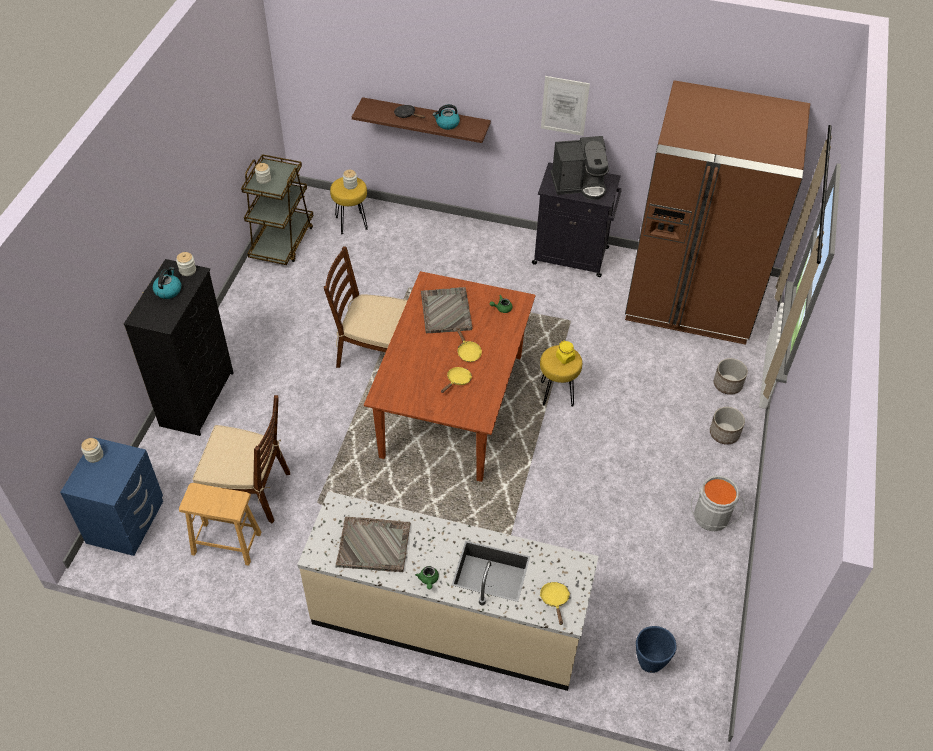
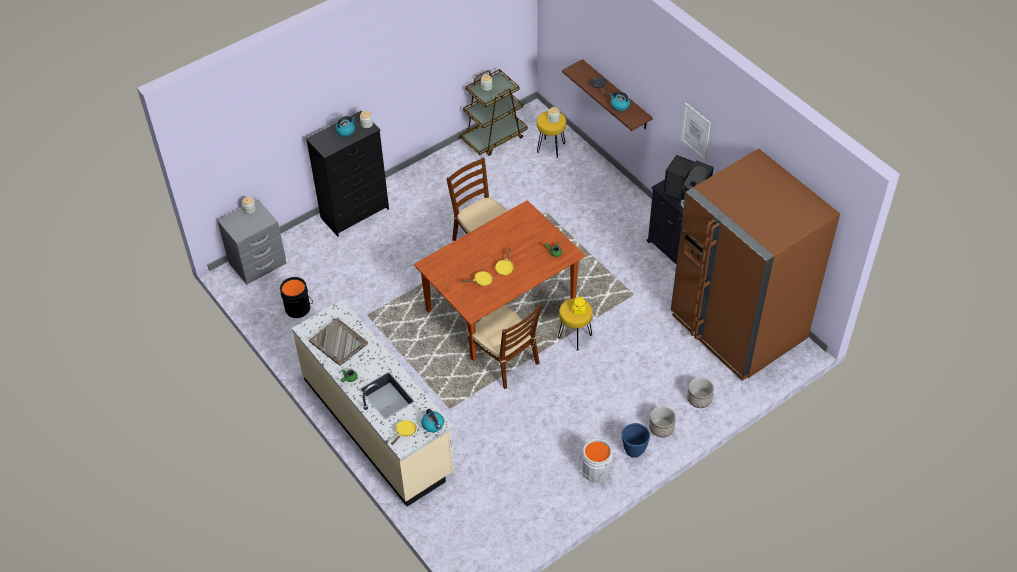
camera: 40 degrees right, 0 degrees up
blue nightstand [60,437,163,556] -> grey nightstand [217,199,286,285]
brown stool [179,483,262,566] -> black bucket [280,277,313,318]
brown chair [192,395,290,523] -> brown chair moved to [467,303,542,389]
grey tray [421,287,472,333] -> none
blue planter [636,626,677,673] -> blue planter moved to [621,423,650,458]
none -> kettle [421,409,444,432]

